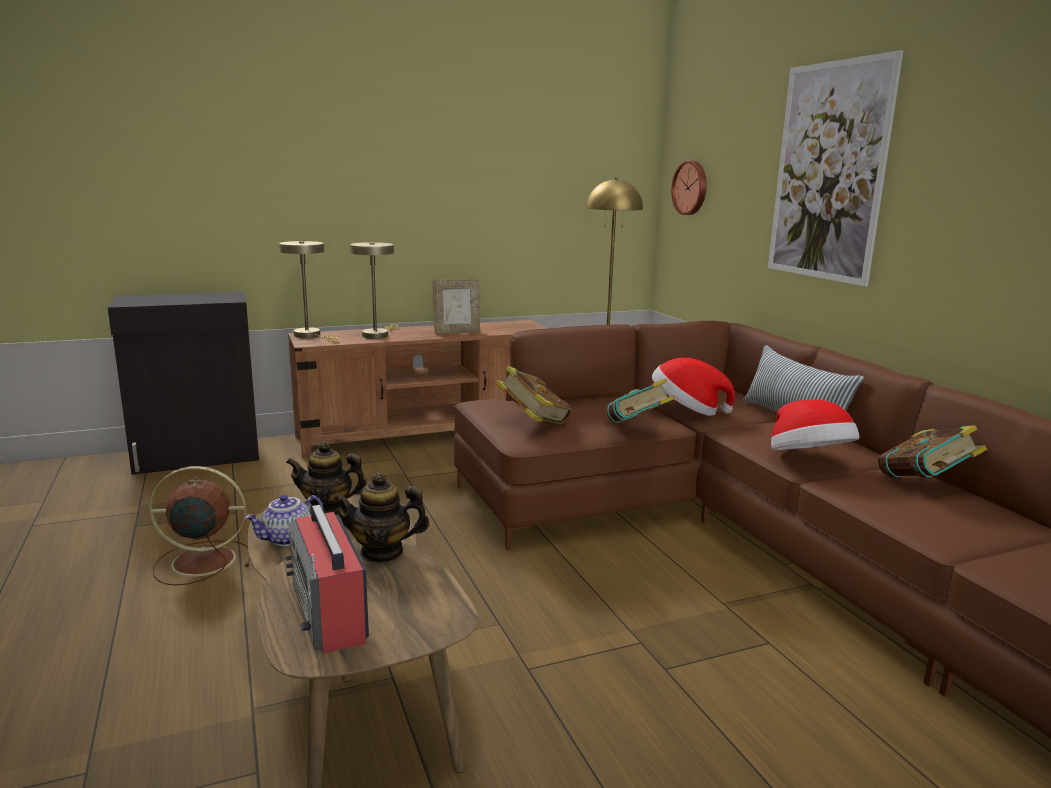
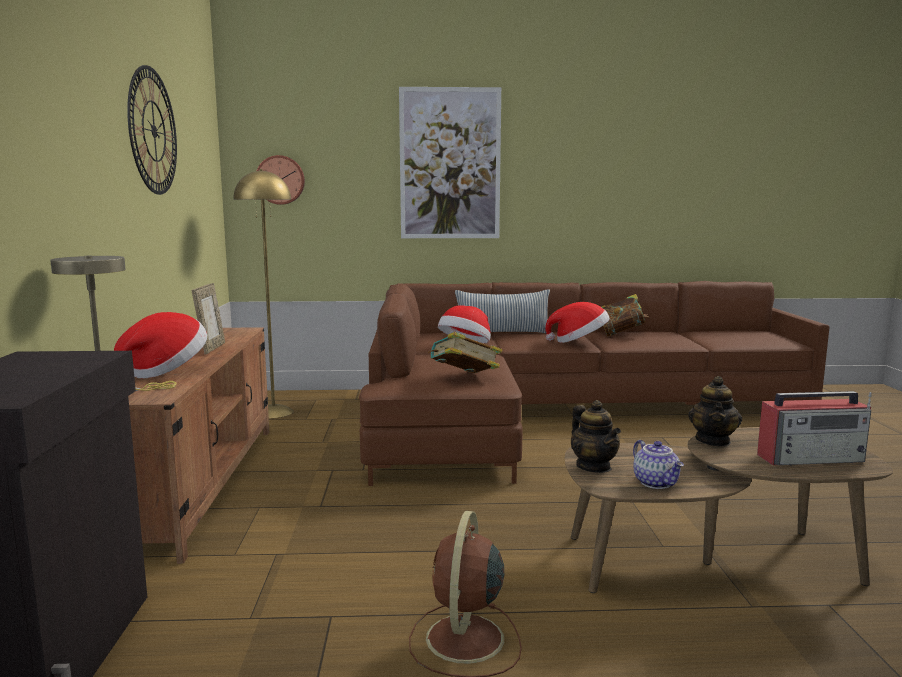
camera: 70 degrees left, 5 degrees down
teapot [286,441,367,515] -> teapot turned 45 degrees counterclockwise [571,400,621,473]
beige table lamp [350,242,398,339] -> hat [114,312,207,379]
book [606,378,675,423] -> none
none -> wall clock [127,65,177,195]

